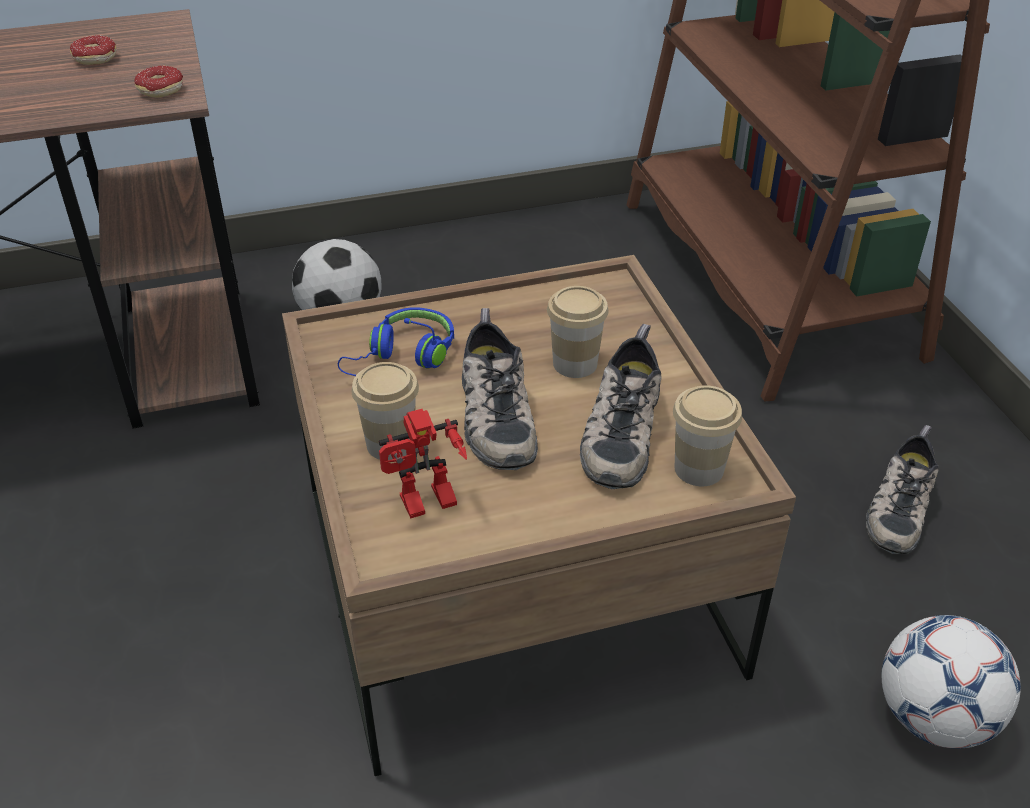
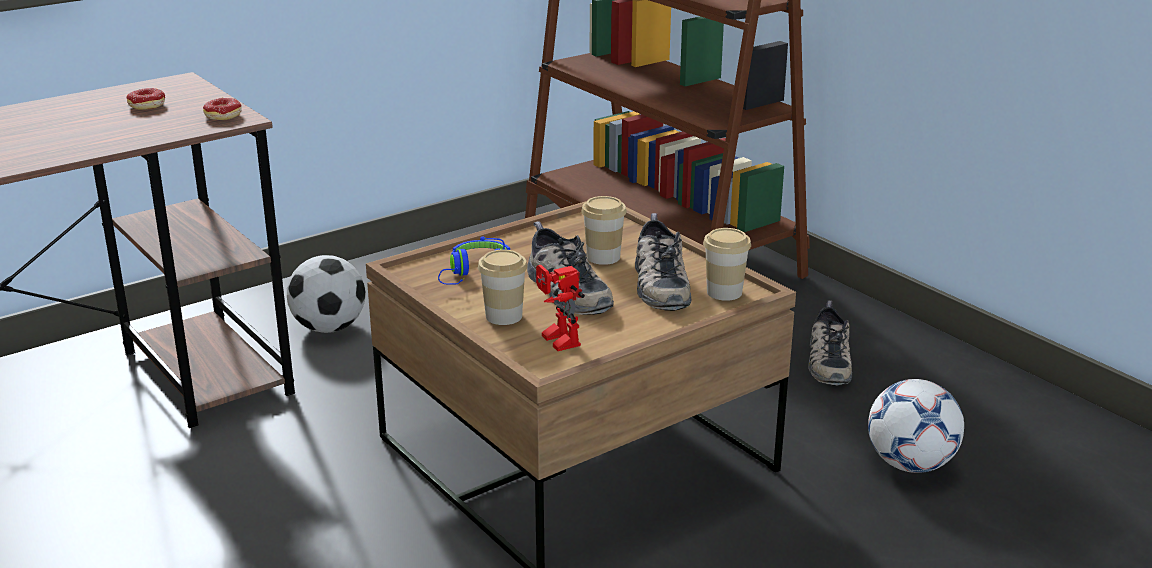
camera: 20 degrees left, 15 degrees down
toy robot [379,409,467,519] -> toy robot turned 105 degrees clockwise [536,265,585,351]

